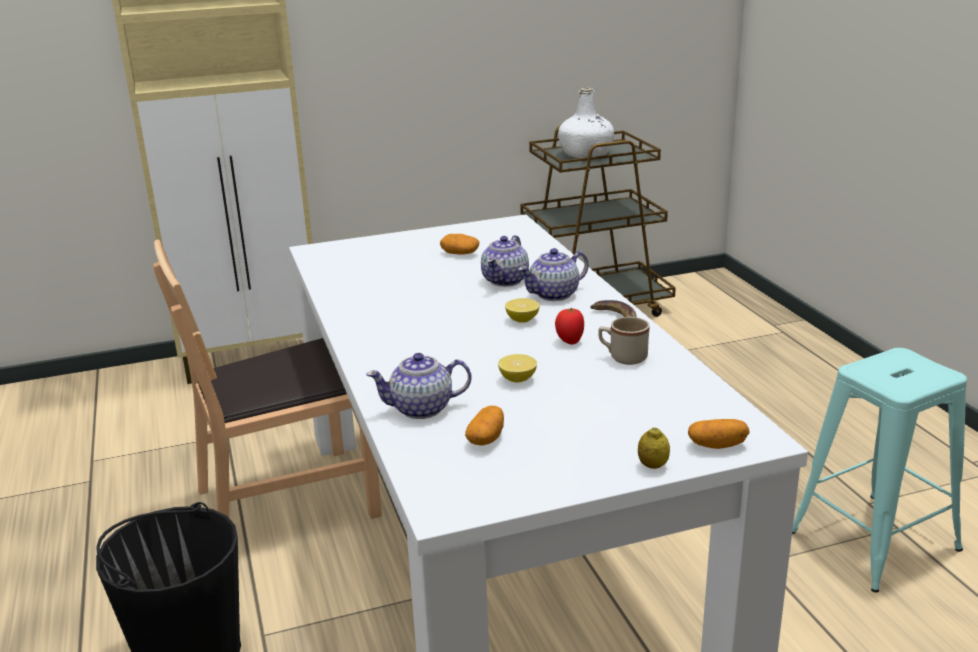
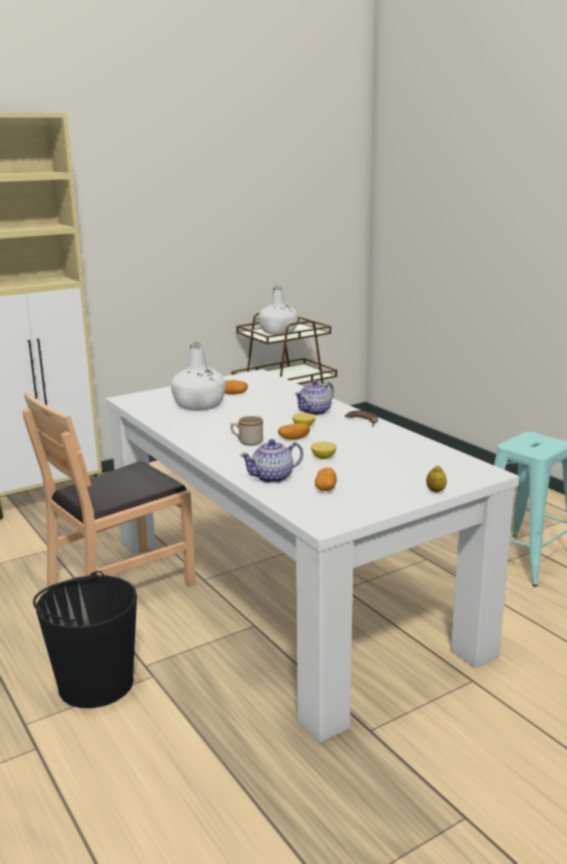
camera: 15 degrees left, 5 degrees down
teapot [481,235,529,287] -> none
tomato [555,307,584,344] -> none
beige mug [598,317,650,365] -> beige mug moved to [231,416,263,446]
potato [688,419,750,449] -> potato moved to [278,423,310,440]
none -> white bottle [171,342,226,411]

